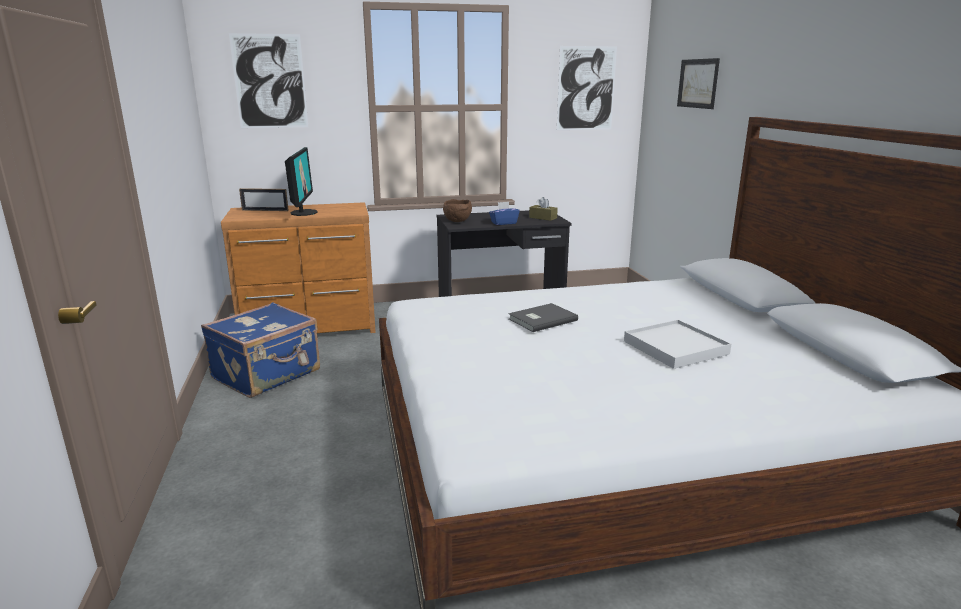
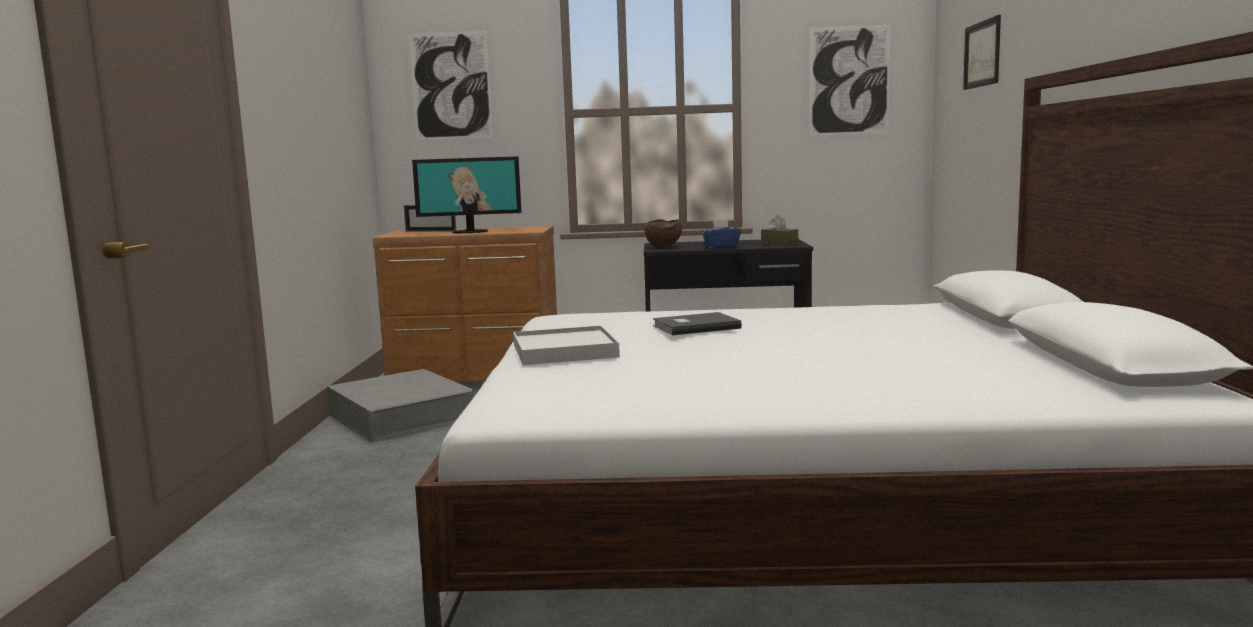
camera: 15 degrees right, 10 degrees down
blue suitcase [201,302,320,398] -> grey storage box [327,369,473,442]
monitor [285,147,318,216] -> monitor turned 75 degrees clockwise [412,156,522,233]
white tray [624,320,731,369] -> white tray moved to [513,326,620,365]

